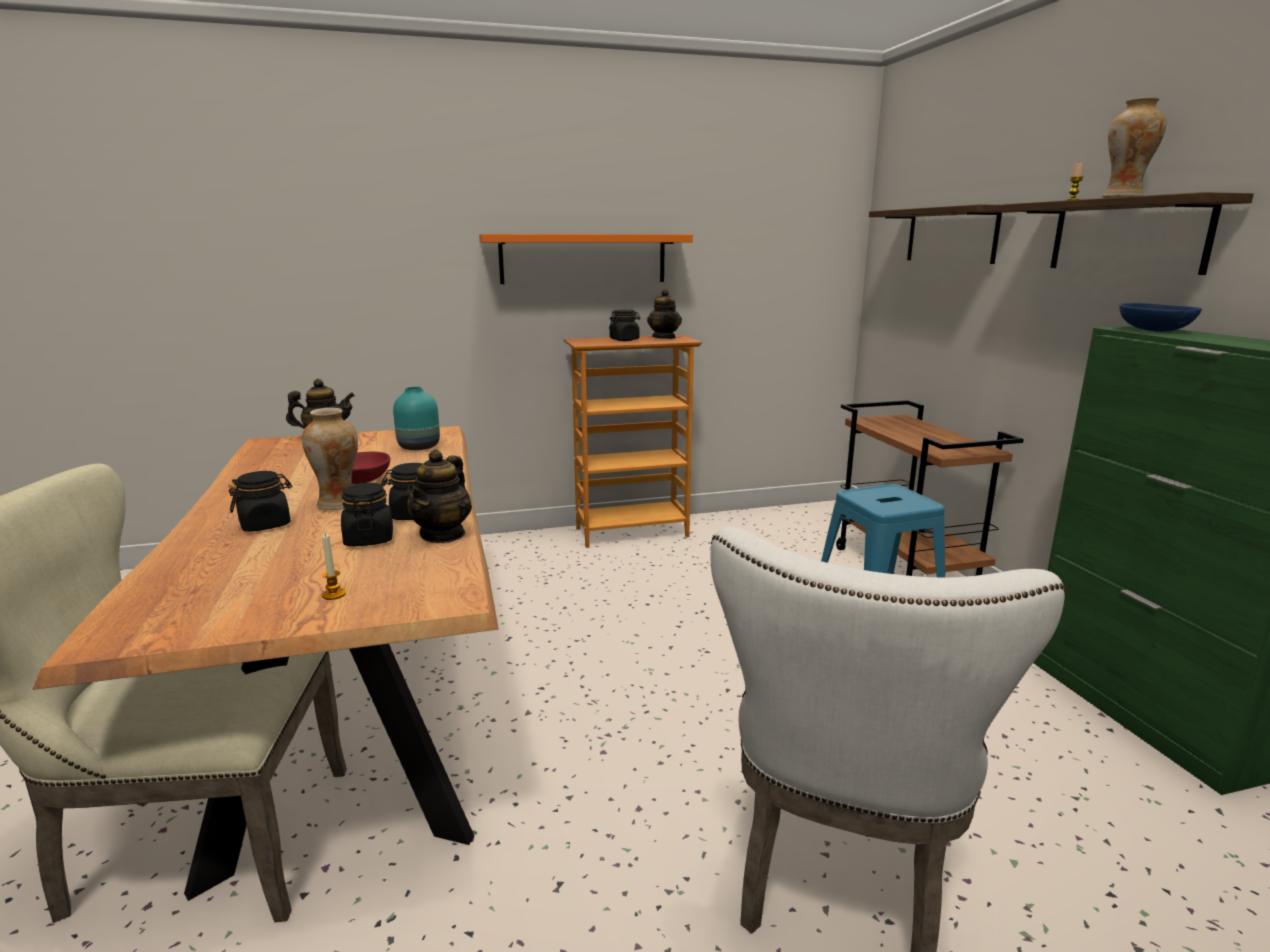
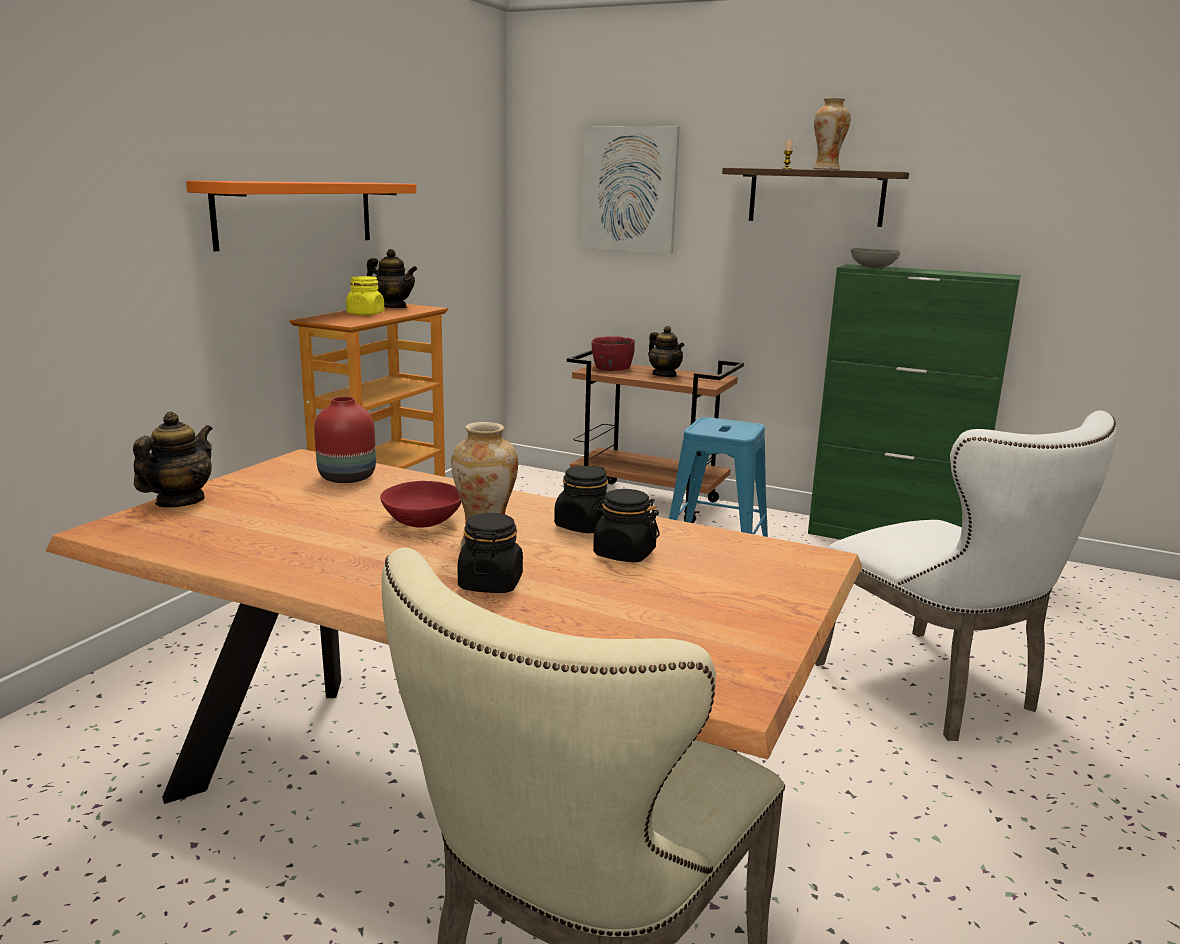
camera: 50 degrees left, 0 degrees up
candle [322,533,346,600] -> none
turquoise vase [393,387,440,450] -> red vase [314,396,376,483]
teapot [407,449,472,543] -> teapot moved to [648,326,684,377]
black jar [609,310,640,341] -> yellow jar [346,276,385,315]
shelf [869,204,1010,264] -> picture [581,126,680,254]
blue bowl [1119,303,1202,332] -> grey bowl [851,248,900,268]
none -> red bowl [592,336,635,371]

